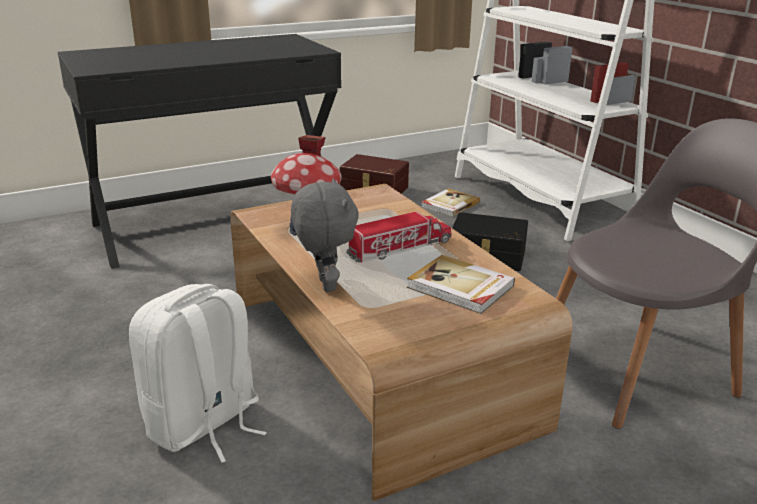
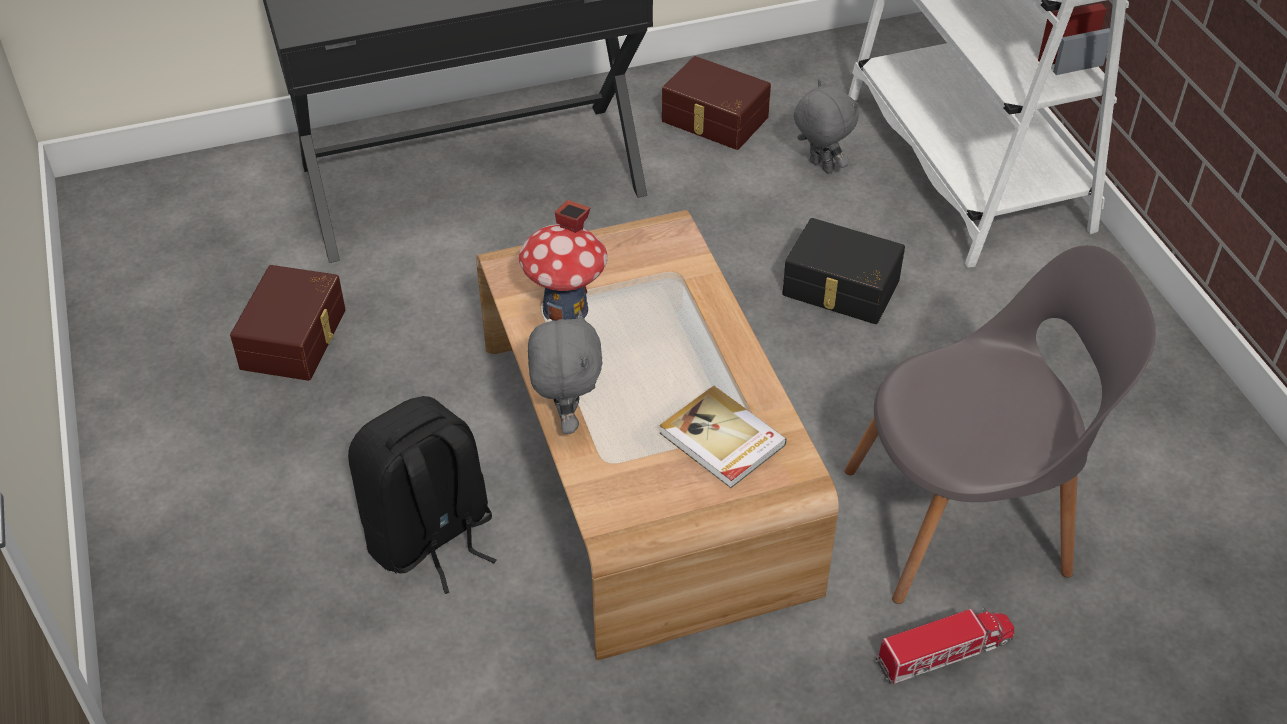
camera: 10 degrees right, 20 degrees up
white backpack [129,284,267,463] -> black backpack [348,396,497,594]
toy truck [346,212,451,263] -> toy truck moved to [875,607,1014,684]
book [421,188,480,217] -> grey plush toy [794,79,859,174]
none -> brown storage box [230,265,346,381]

